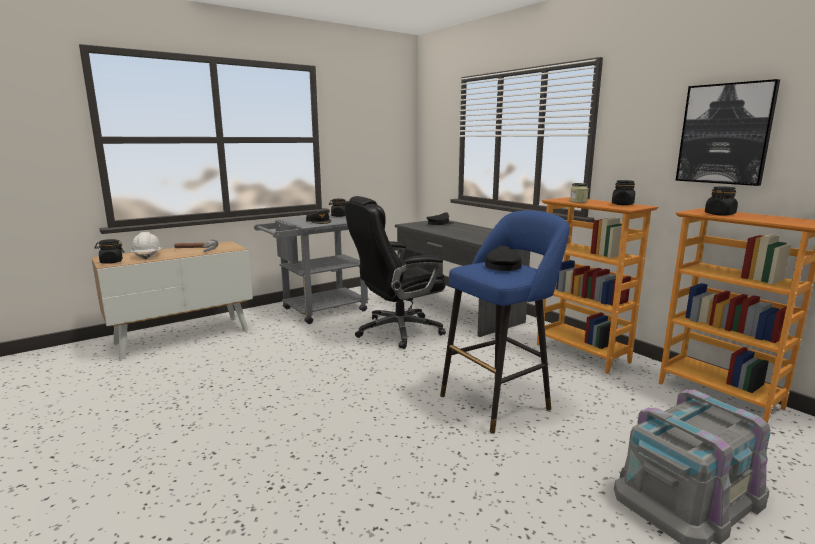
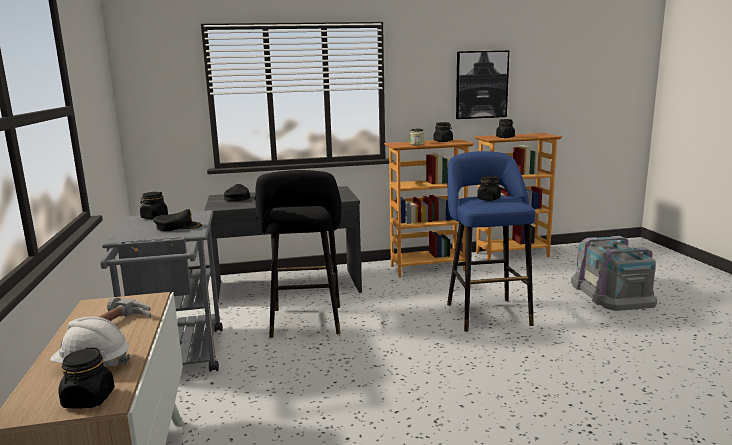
camera: 65 degrees left, 0 degrees up
black office chair [345,196,446,349] -> black stool [255,170,342,338]
black cap [485,246,522,271] -> black jar [477,175,501,201]

